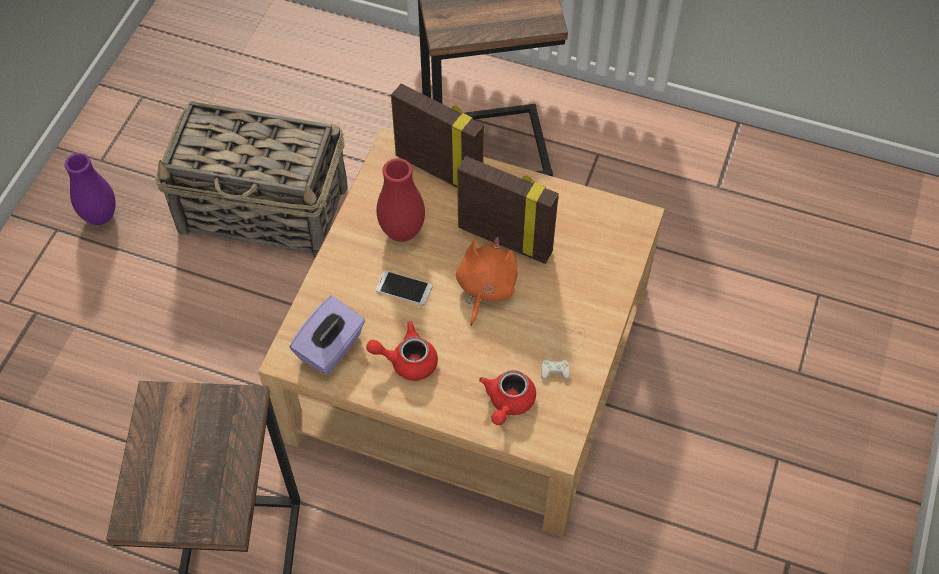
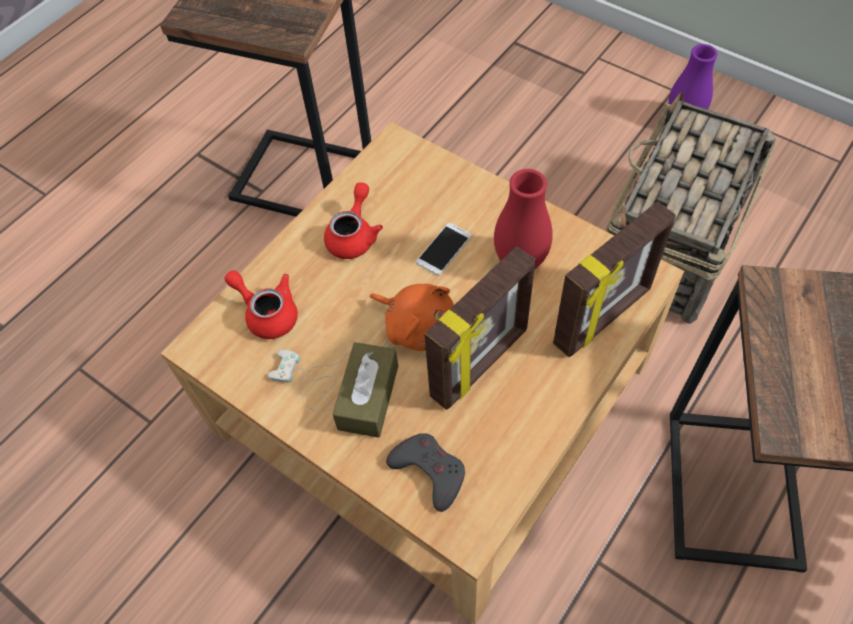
camera: 110 degrees right, 0 degrees up
purple tissue box [290,296,365,375] -> none
none -> brown tissue box [332,342,398,438]
none -> grey game controller [386,433,465,512]

